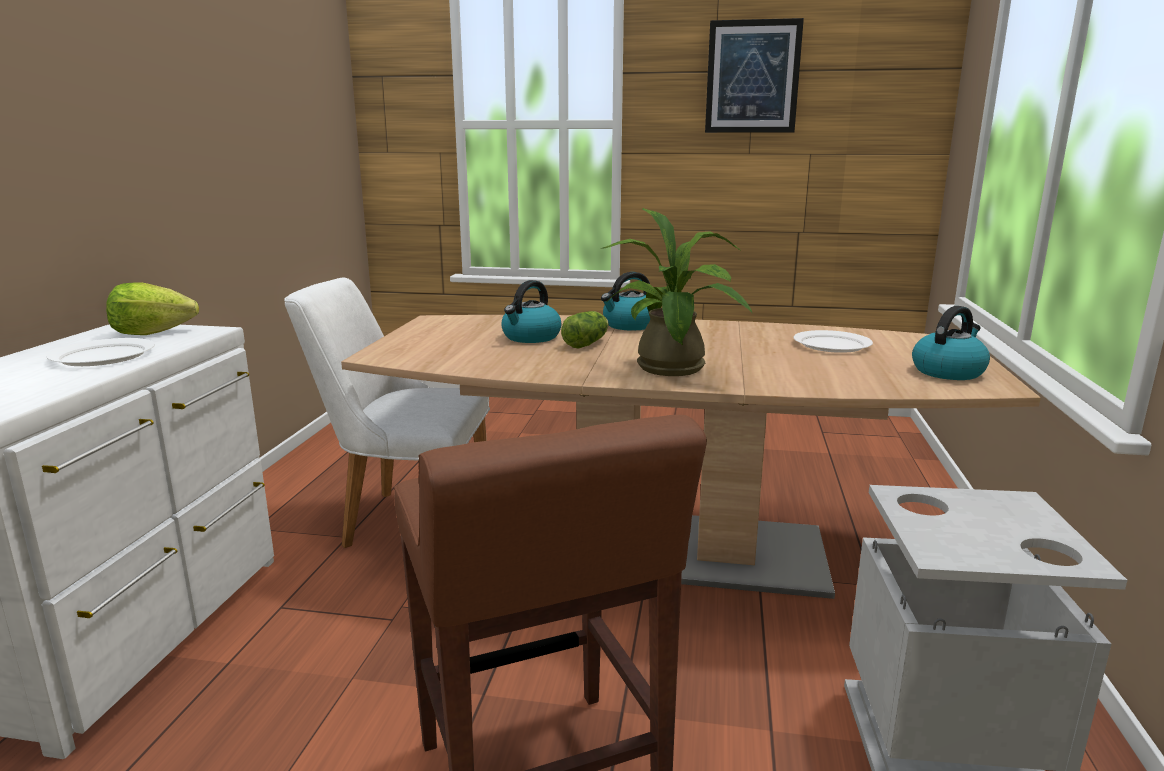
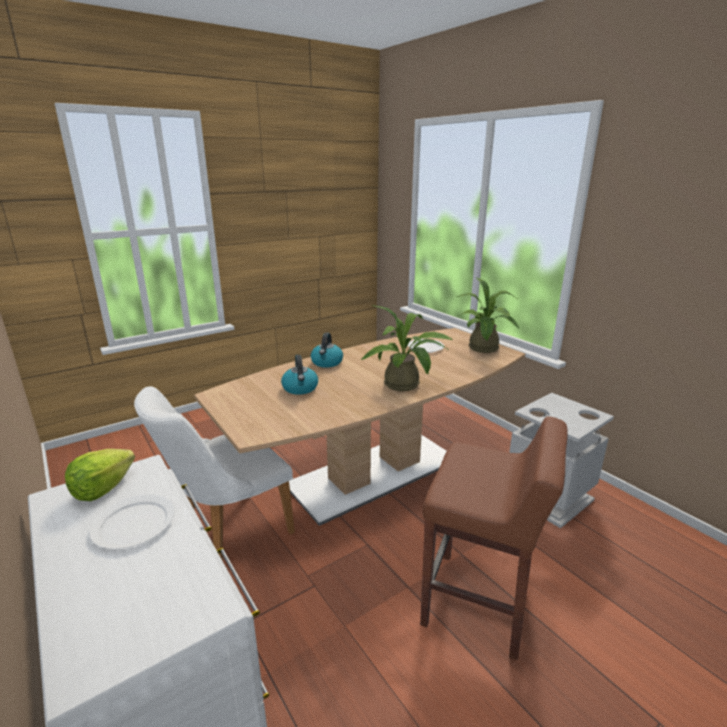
camera: 45 degrees left, 5 degrees up
lettuce [561,311,609,348] -> none
picture [705,18,804,133] -> none
kettle [912,306,990,380] -> potted plant [457,277,519,353]

